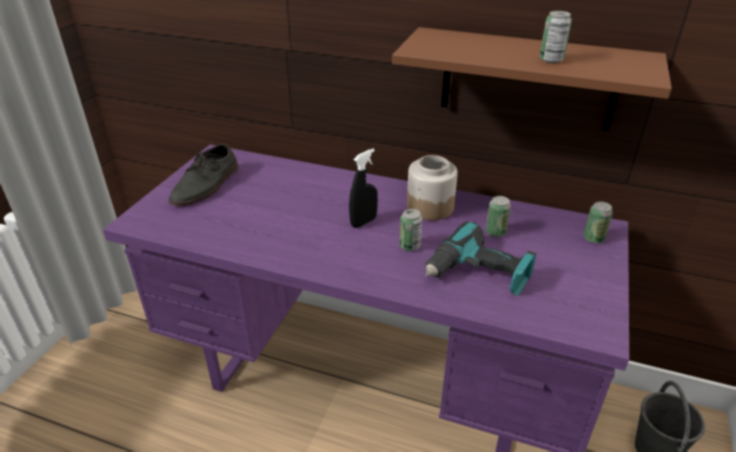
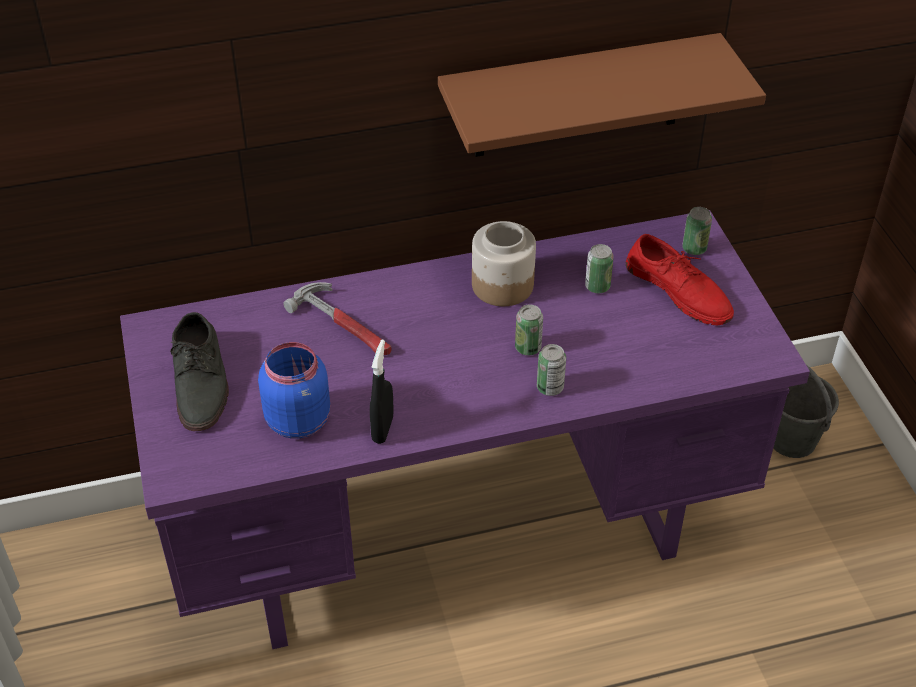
camera: 35 degrees left, 10 degrees up
black spray bottle [349,149,378,228] -> black spray bottle moved to [370,340,393,444]
power drill [425,221,536,296] -> none
can [540,11,572,63] -> can moved to [537,344,566,396]
none -> blue jar [258,342,330,439]
none -> hammer [283,282,392,355]
none -> red shoe [626,234,734,325]

